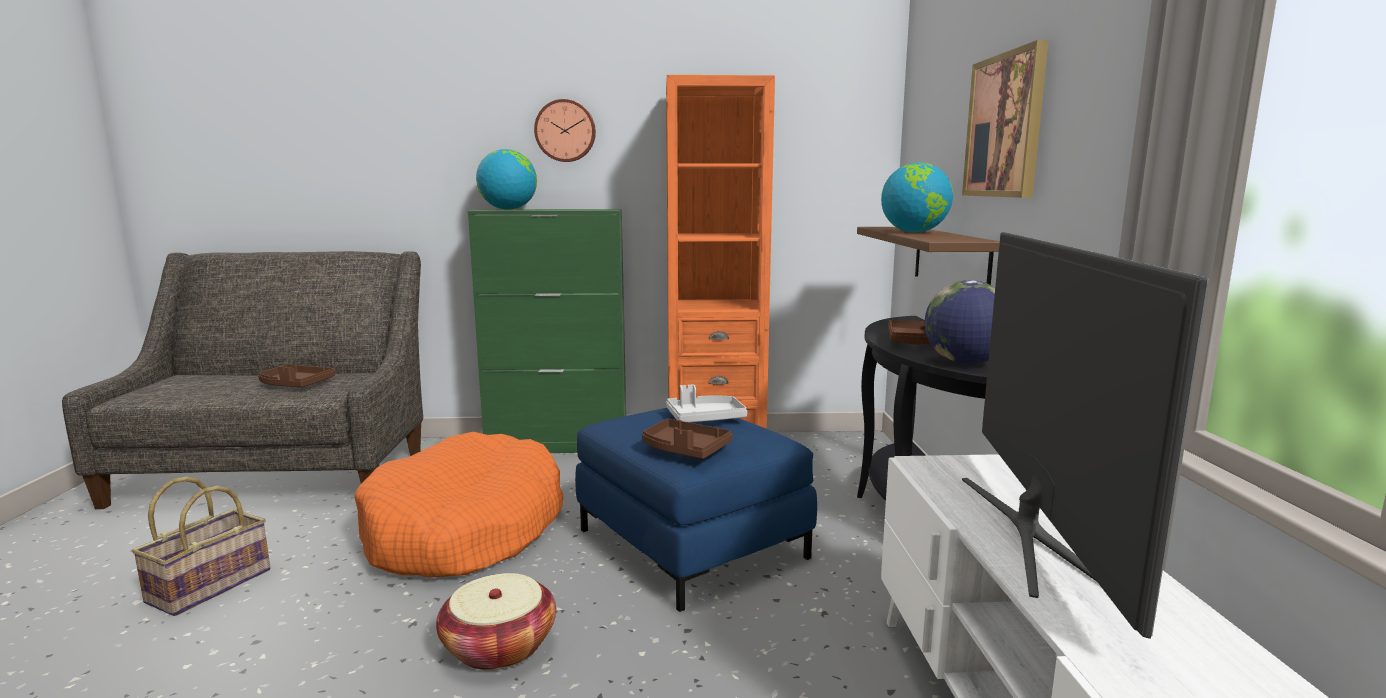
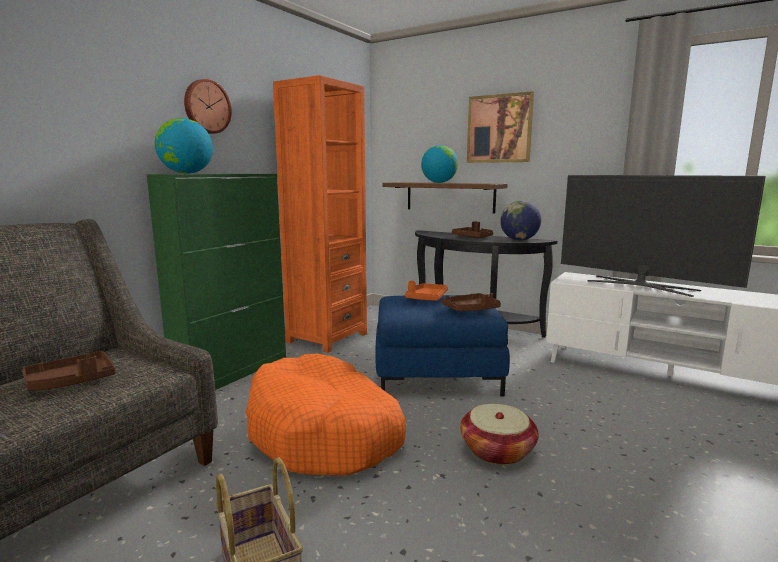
camera: 55 degrees left, 0 degrees up
grey tray [666,384,747,422] -> orange tray [405,280,448,301]

